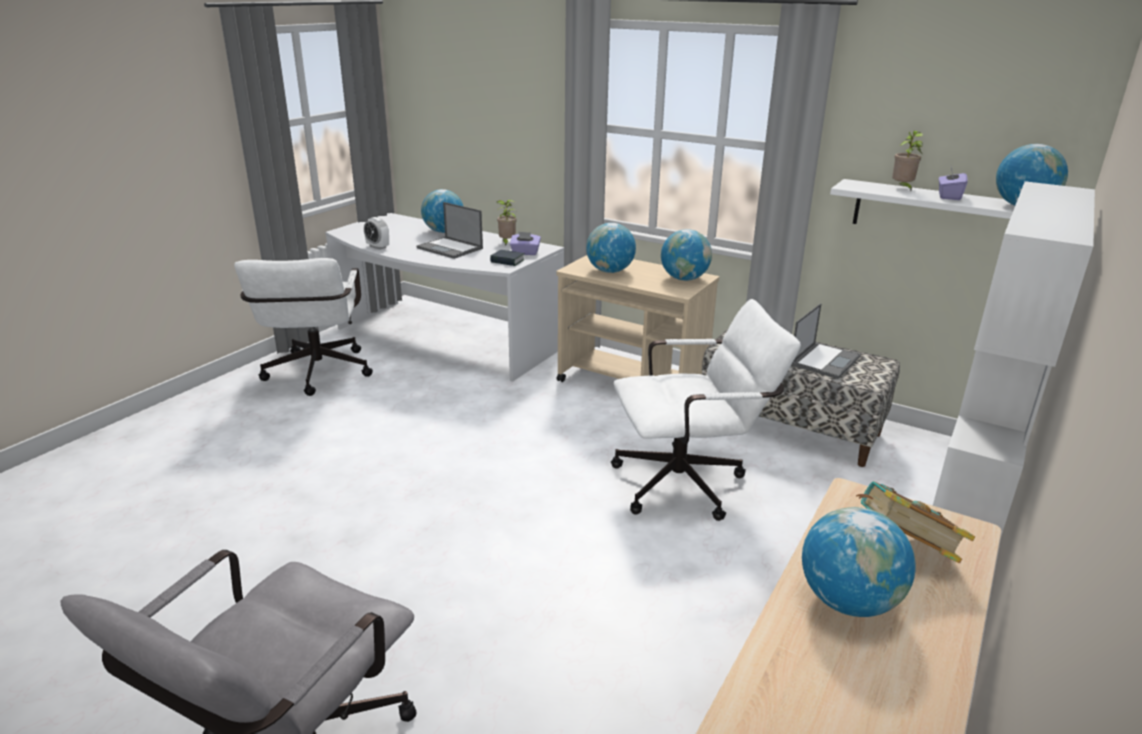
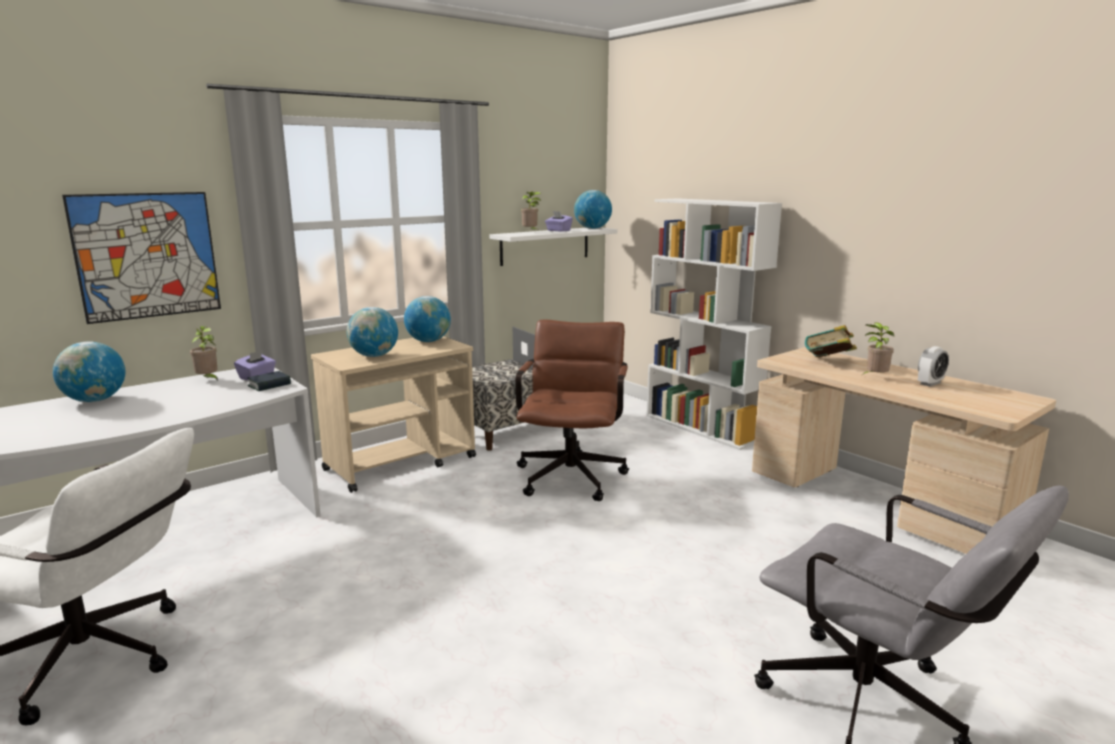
camera: 70 degrees left, 10 degrees down
alarm clock [364,217,389,250] -> alarm clock moved to [918,346,949,387]
laptop [417,202,483,259] -> none
white office chair [611,299,801,521] -> brown office chair [515,320,629,501]
globe [802,507,916,617] -> potted plant [862,322,895,375]
none -> picture [62,192,221,324]

